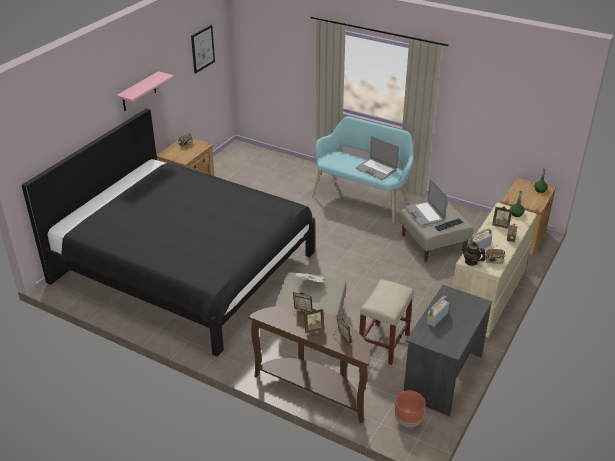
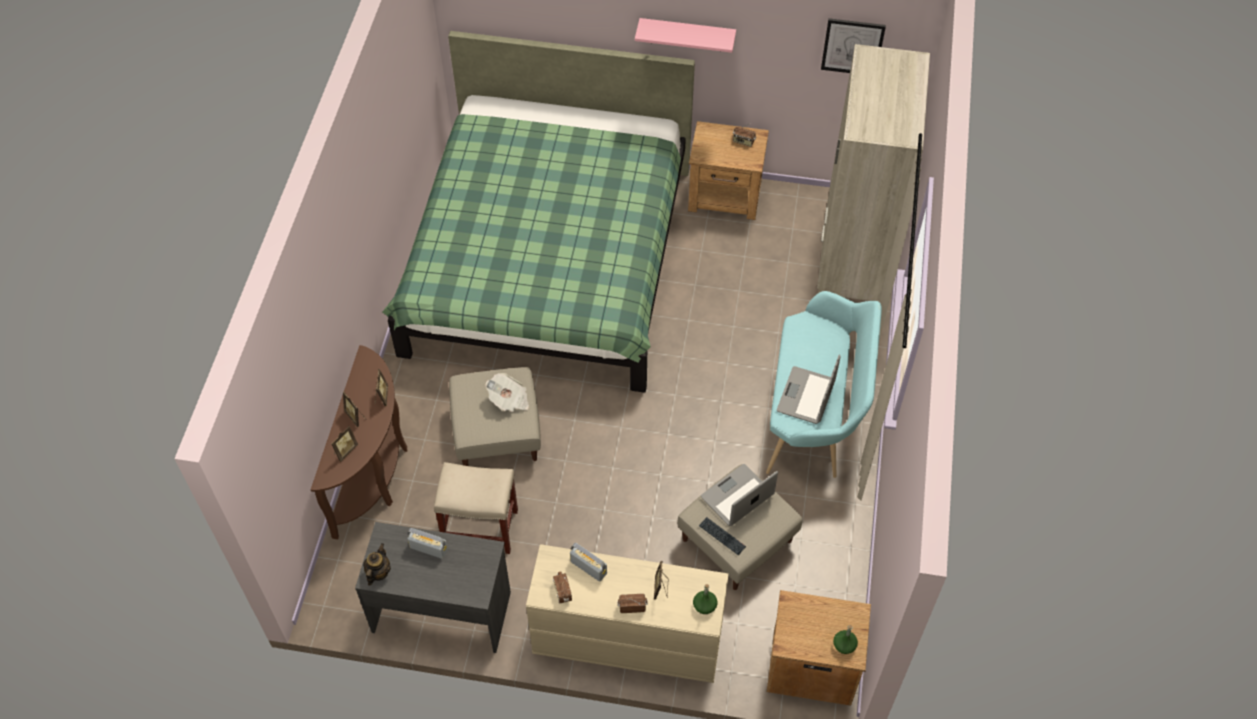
camera: 70 degrees right, 20 degrees up
black bed [21,108,315,357] -> green bed [383,31,695,393]
brown planter [395,391,425,428] -> none
teapot [461,241,485,266] -> teapot moved to [363,543,391,585]
none -> beige wardrobe [817,44,930,301]

